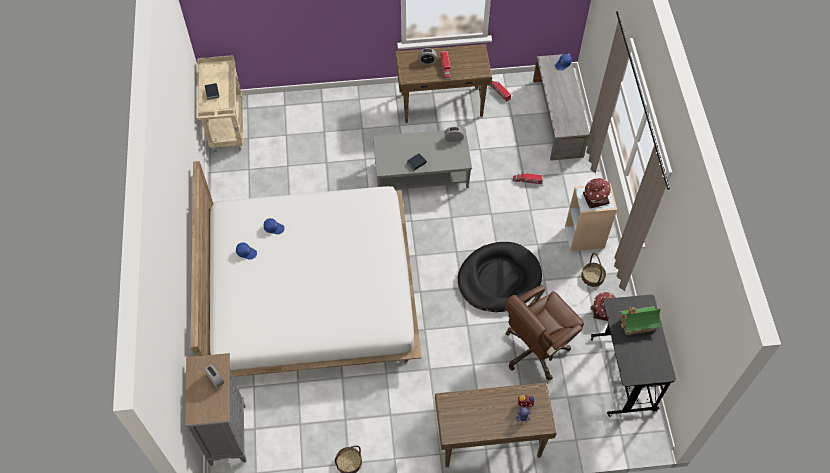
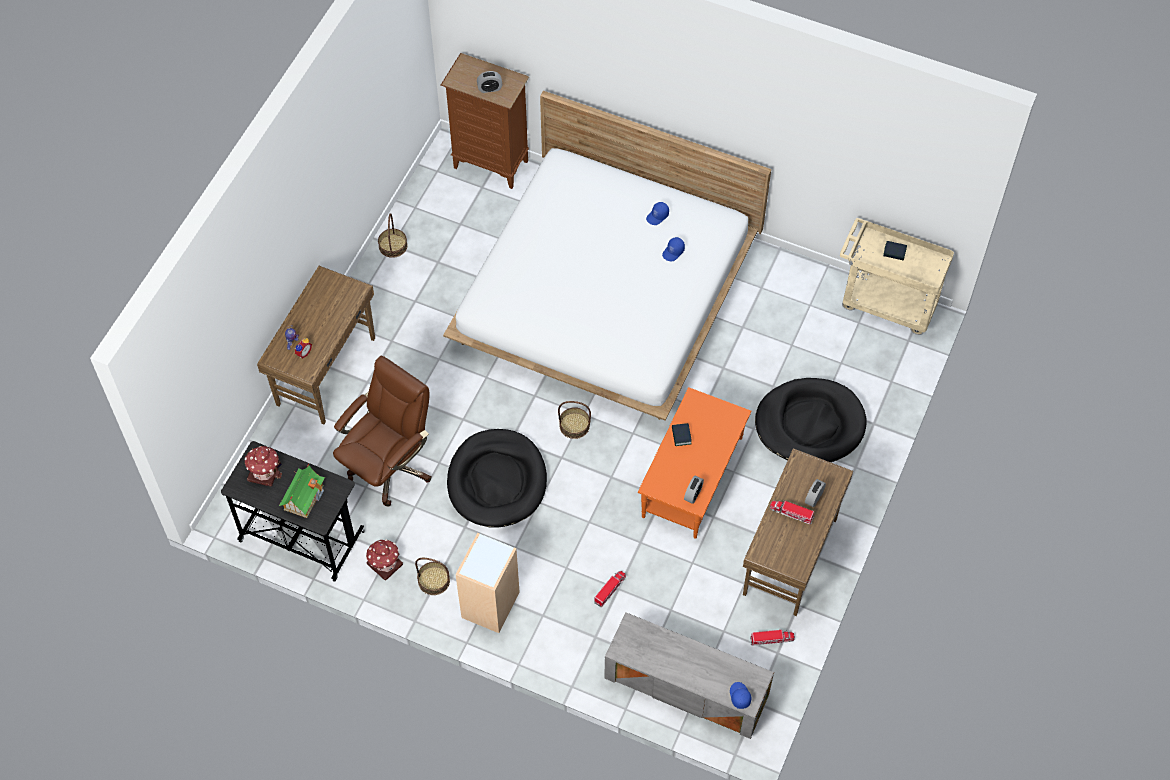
camera: 120 degrees right, 0 degrees up
grey dresser [185,353,246,466] -> brown dresser [441,53,529,189]
grey coffee table [373,128,472,189] -> orange coffee table [638,387,751,538]
brown office chair [505,285,584,380] -> brown office chair turned 45 degrees clockwise [333,356,432,506]
toy house [583,178,611,209] -> toy house moved to [245,446,282,486]
none -> basket [558,401,591,439]
none -> black dog bed [755,378,867,462]

